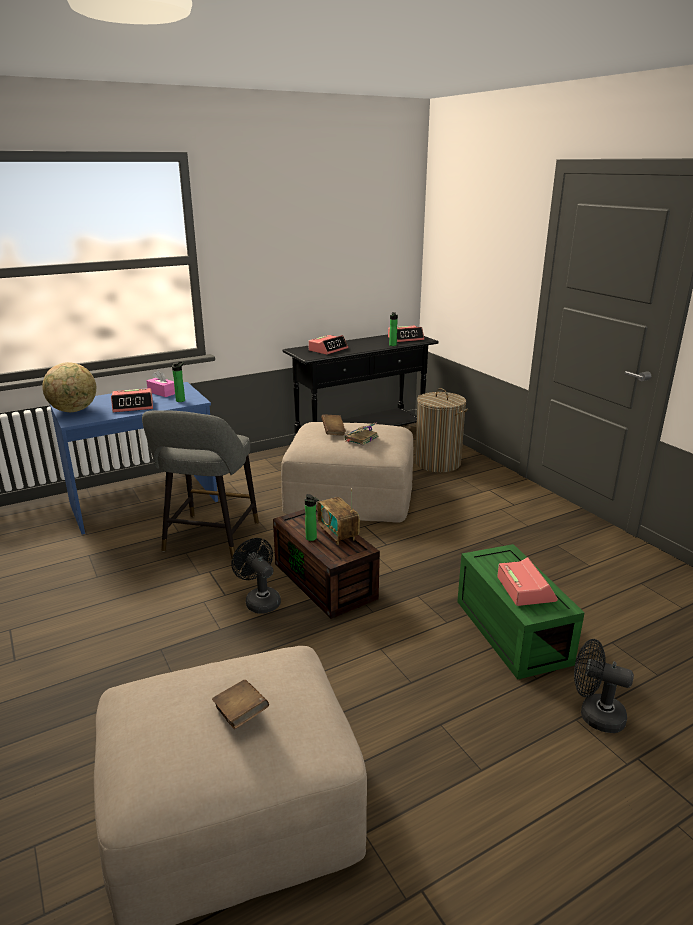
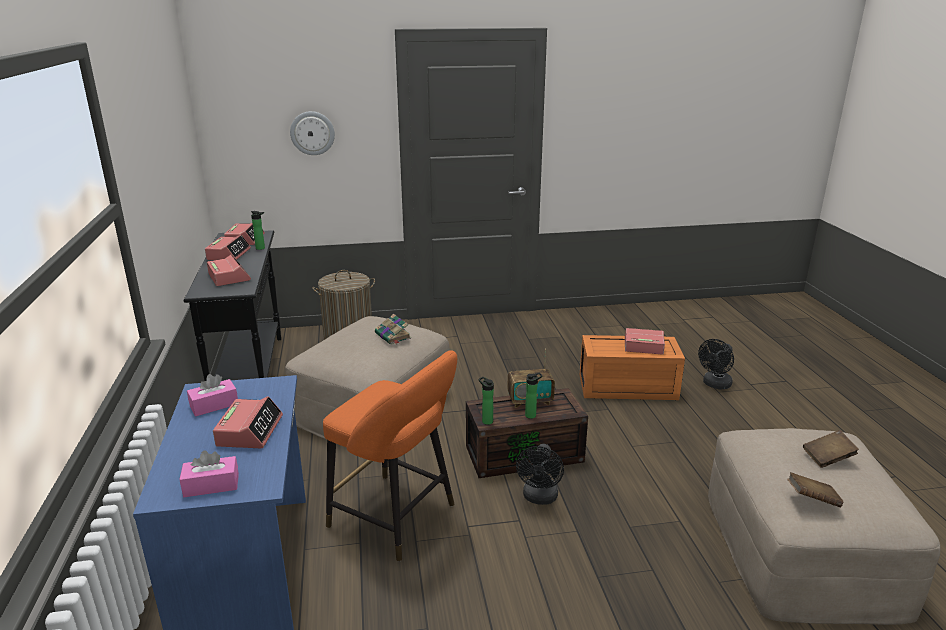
camera: 70 degrees left, 0 degrees up
globe [42,362,96,412] -> pink tissue box [179,450,239,497]
grey stool [142,410,259,559] -> orange stool [323,350,457,561]
bottle [172,361,185,402] -> bottle moved to [478,377,494,425]
black fan [232,538,281,614] -> black fan turned 60 degrees counterclockwise [516,444,564,505]
brown book [321,414,346,436] -> brown book moved to [787,472,843,507]
green storage box [457,544,584,680] -> orange storage box [580,335,685,400]
none -> alarm clock [205,235,251,260]
none -> wall clock [290,111,335,155]

